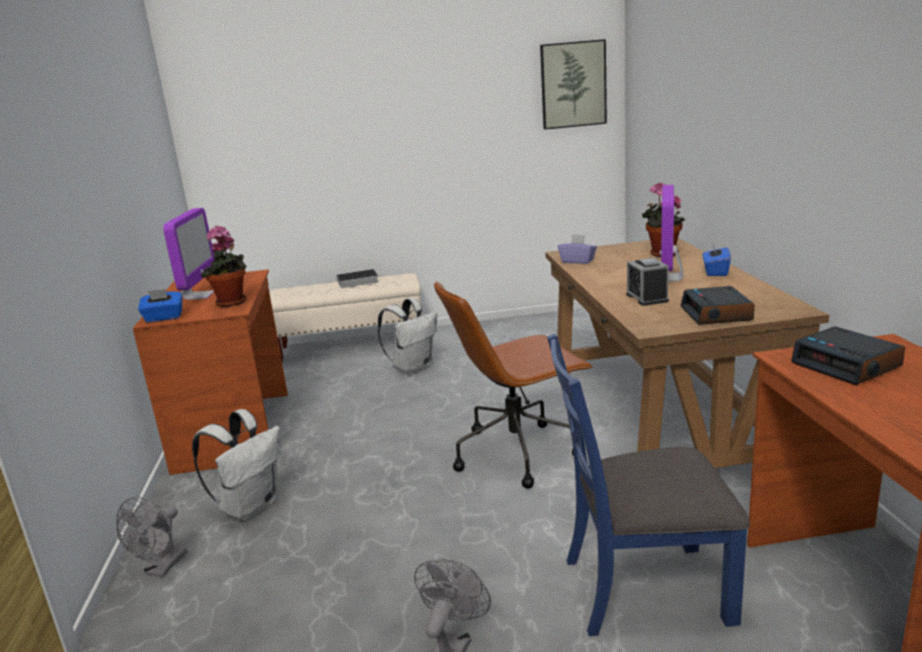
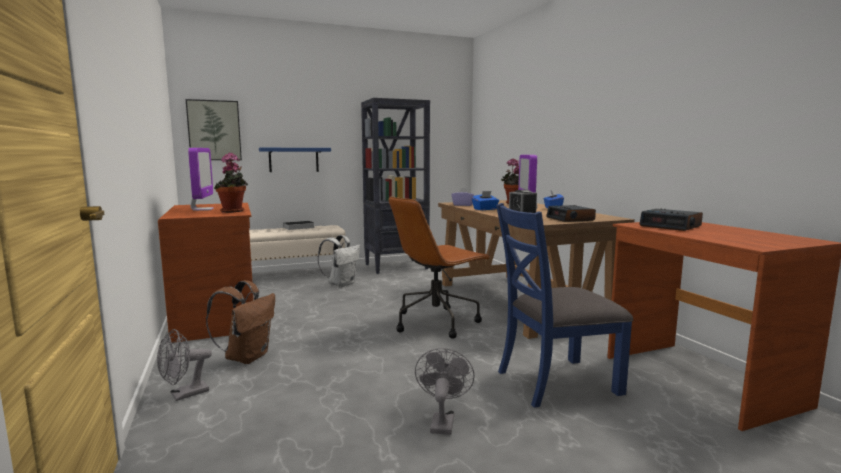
camera: 15 degrees left, 10 degrees down
grey fan [116,497,187,577] -> grey fan turned 45 degrees clockwise [157,329,212,401]
blue tissue box [138,289,183,322] -> blue tissue box moved to [472,191,499,210]
white backpack [192,409,281,520] -> brown backpack [206,280,275,364]
picture [540,39,607,129] -> picture moved to [186,99,242,160]
none -> blue shelf [259,148,331,172]
none -> black bookcase [361,98,430,274]

